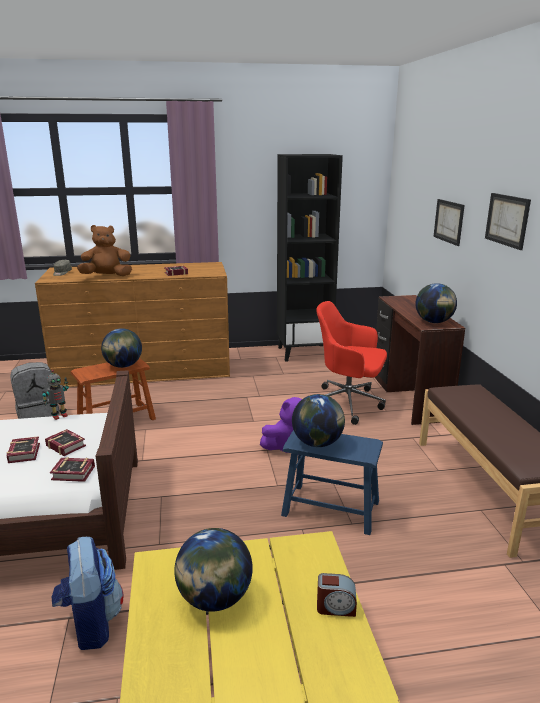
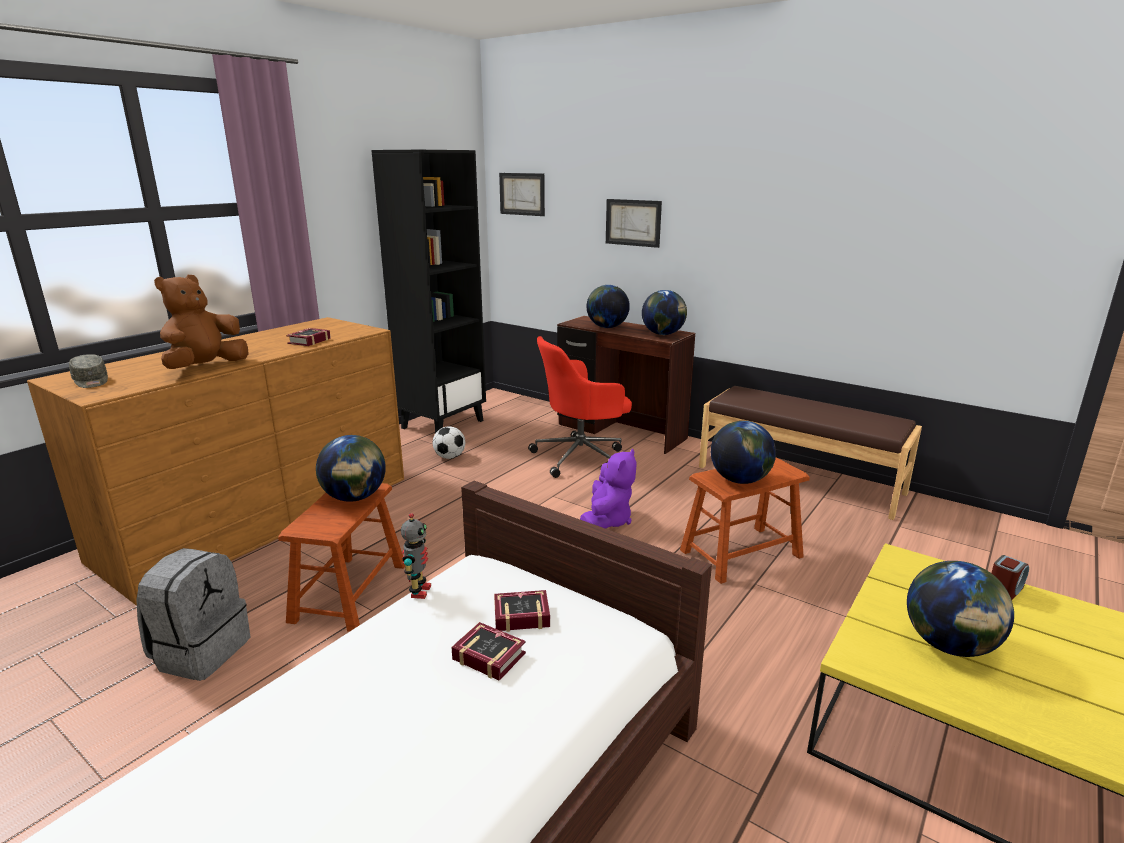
camera: 45 degrees left, 0 degrees up
book [50,457,95,482] -> none
backpack [52,537,124,650] -> none
blue stool [281,430,383,535] -> brown stool [680,457,810,584]
picture [485,193,531,250] -> picture moved to [499,173,545,216]
none -> football [433,426,465,459]
none -> globe [587,285,630,328]

